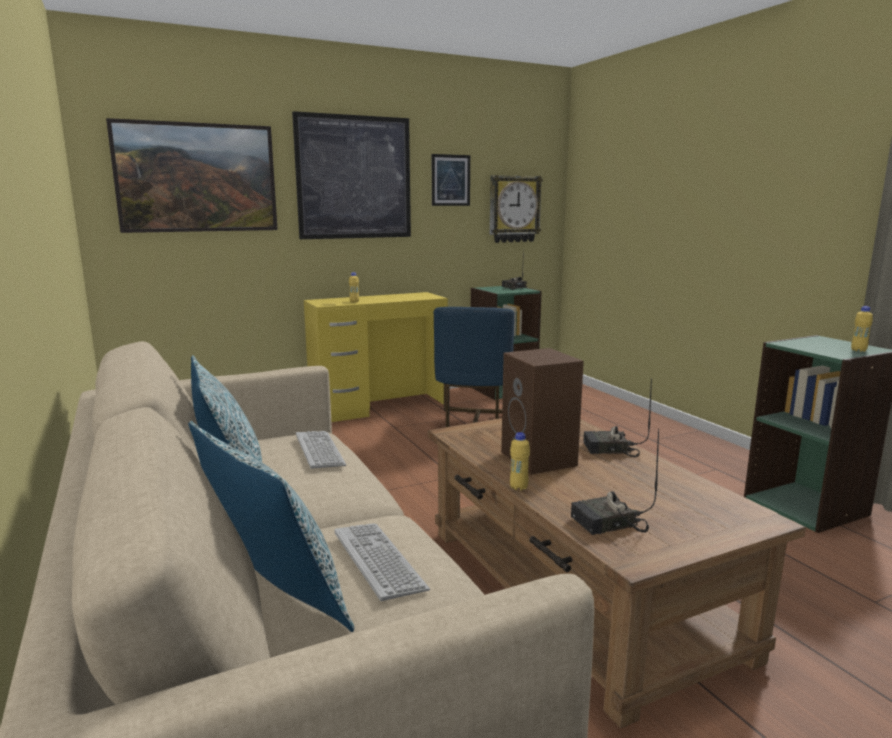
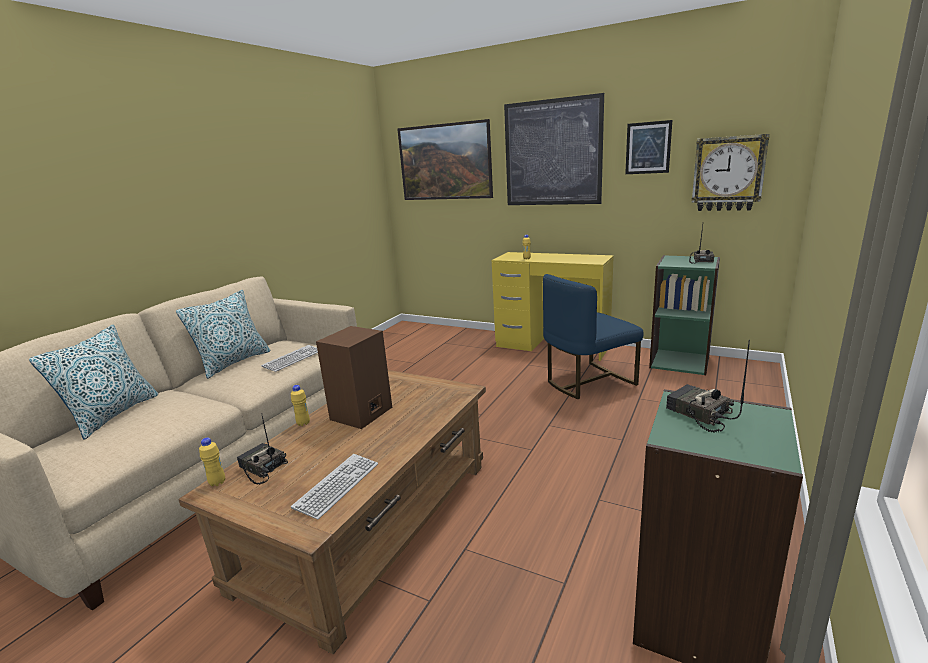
camera: 55 degrees right, 5 degrees up
keyboard [334,523,430,601] -> keyboard moved to [291,454,378,520]
radio [583,378,652,458] -> radio moved to [666,340,750,432]
yellow bottle [851,306,873,352] -> yellow bottle moved to [199,438,225,487]

